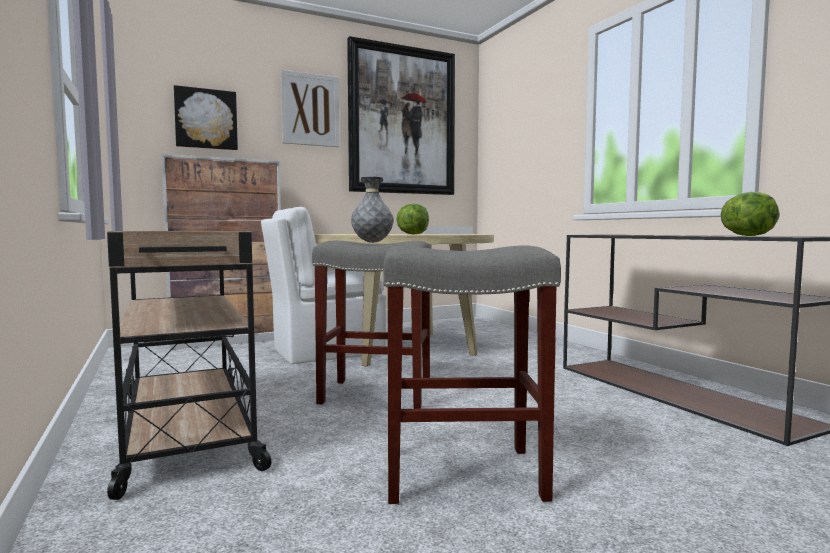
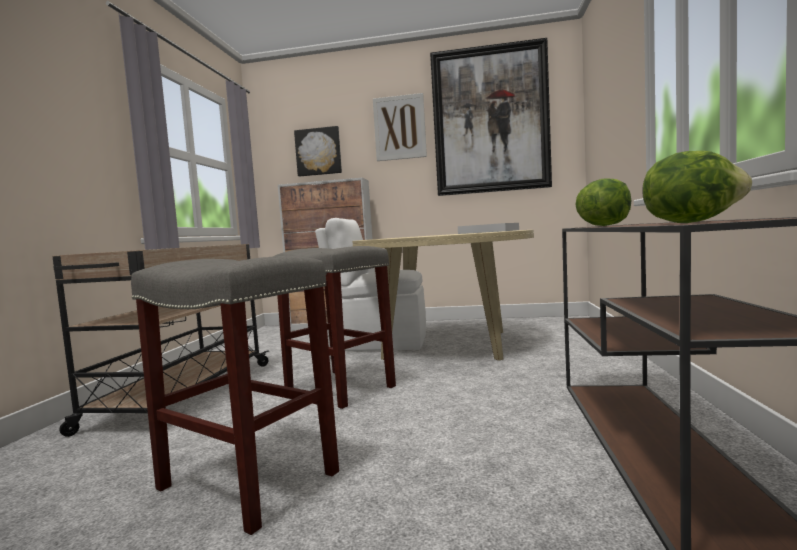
camera: 35 degrees right, 0 degrees up
grey vase [351,177,394,243] -> none
lettuce [396,204,429,235] -> lettuce moved to [575,179,631,226]

